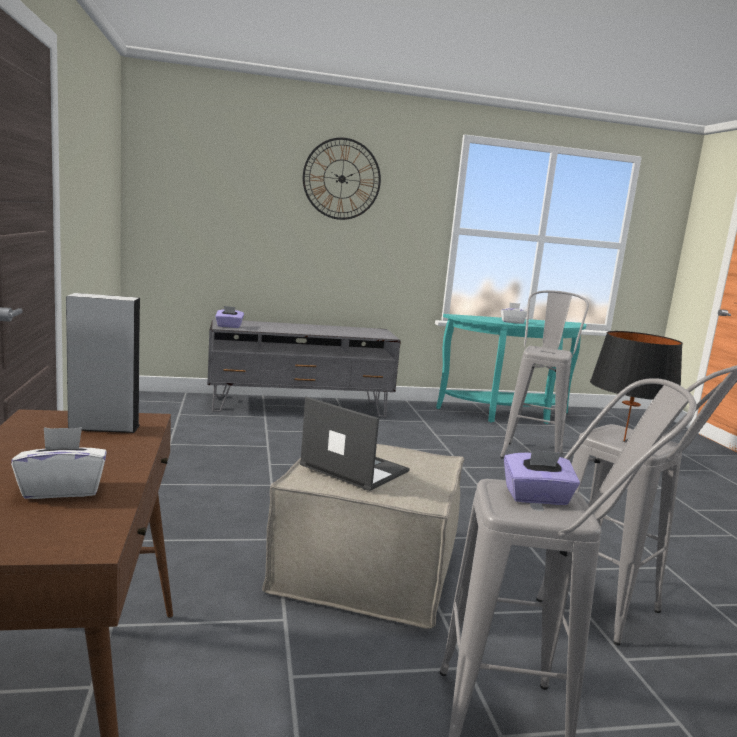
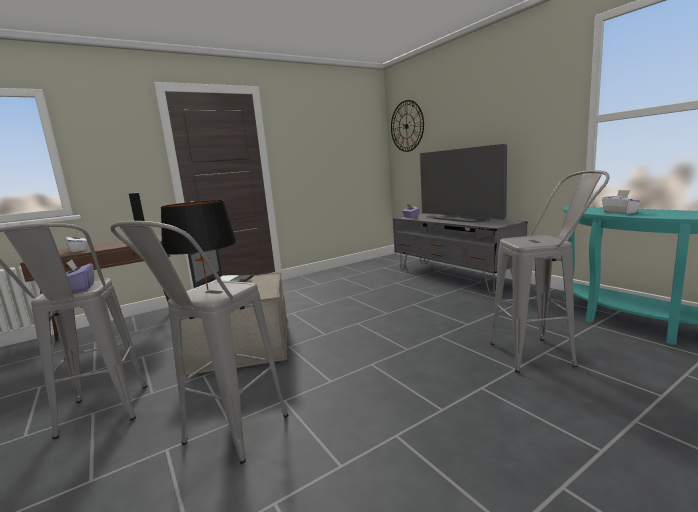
camera: 70 degrees right, 0 degrees up
wall clock [303,137,381,220] -> wall clock moved to [391,100,424,152]
none -> television [420,144,507,223]

